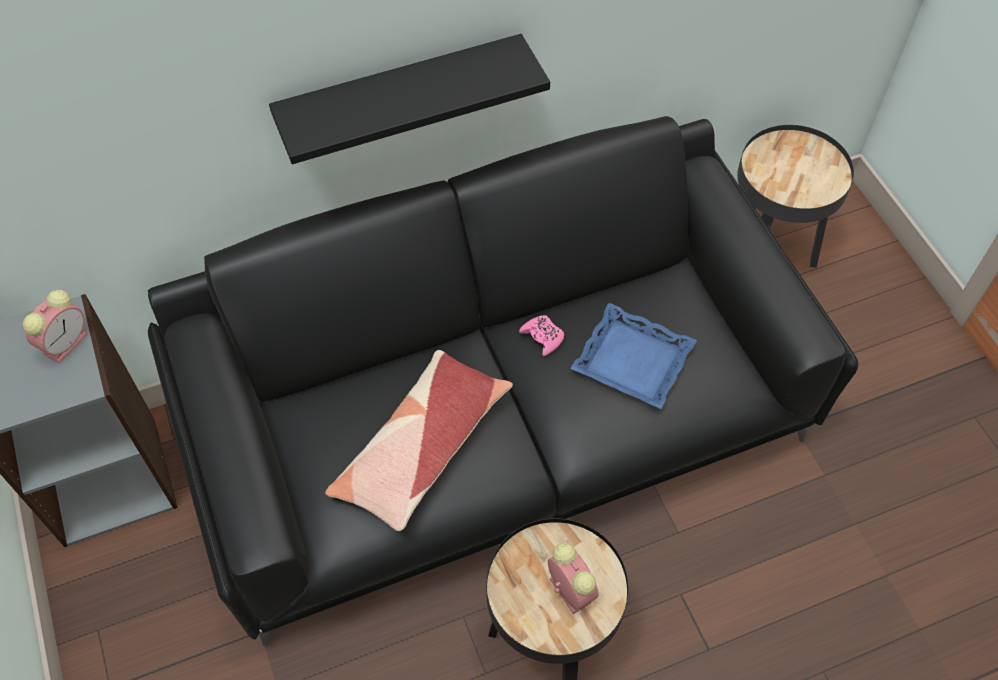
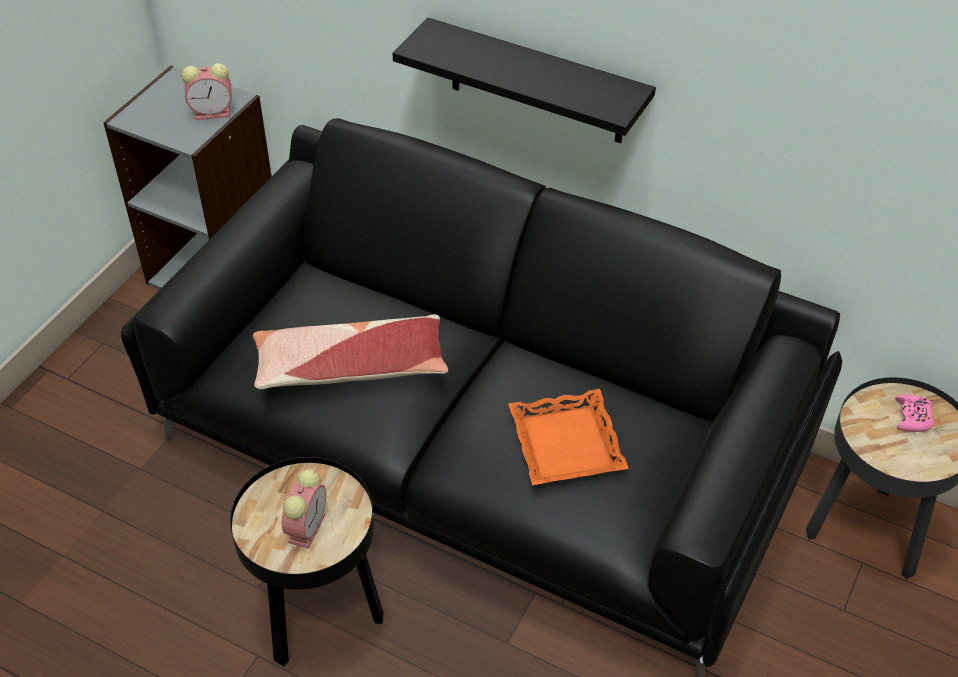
camera: 50 degrees right, 10 degrees down
pink game controller [519,315,564,356] -> pink game controller moved to [895,394,934,432]
blue tray [570,303,697,409] -> orange tray [508,389,629,485]

